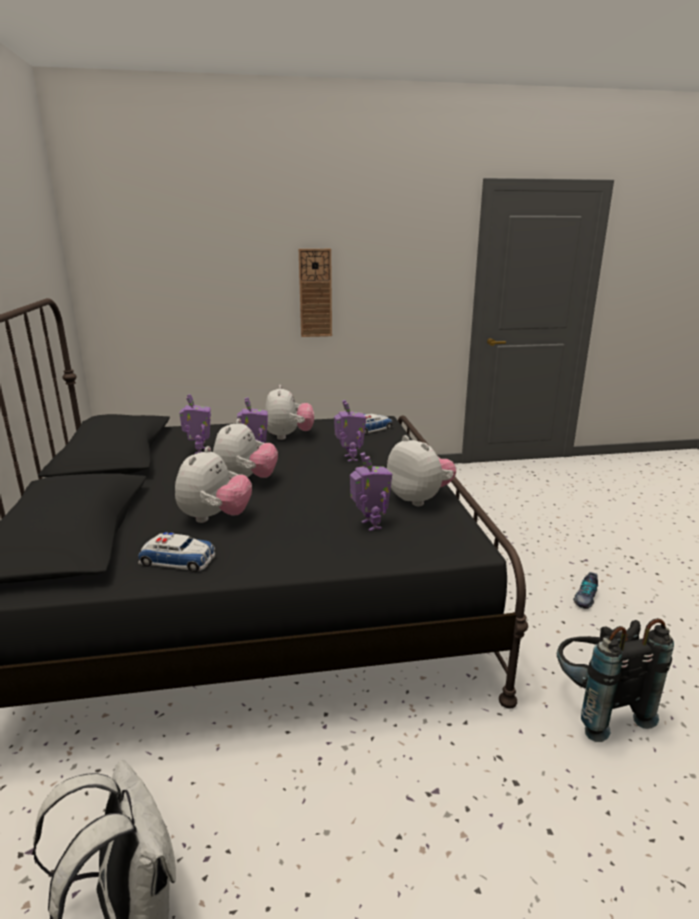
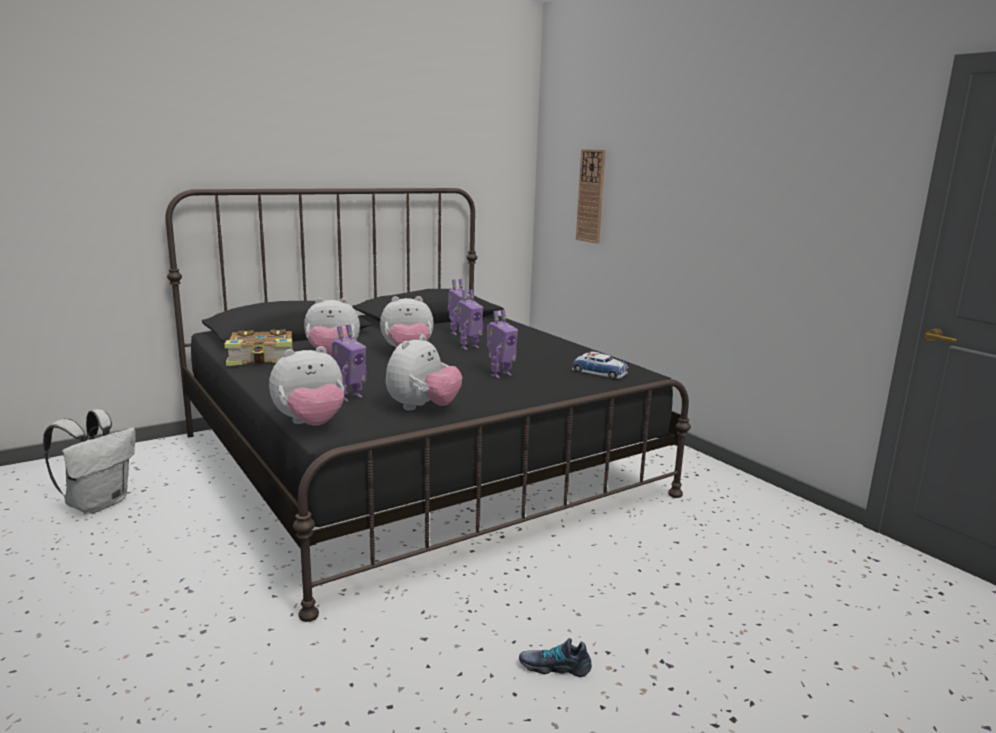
camera: 65 degrees right, 5 degrees down
toy car [138,532,215,572] -> book [224,330,293,366]
plush toy [265,385,314,440] -> plush toy moved to [269,346,344,426]
wall clock [299,249,332,337] -> wall clock moved to [576,149,606,244]
black backpack [556,618,674,742] -> none

